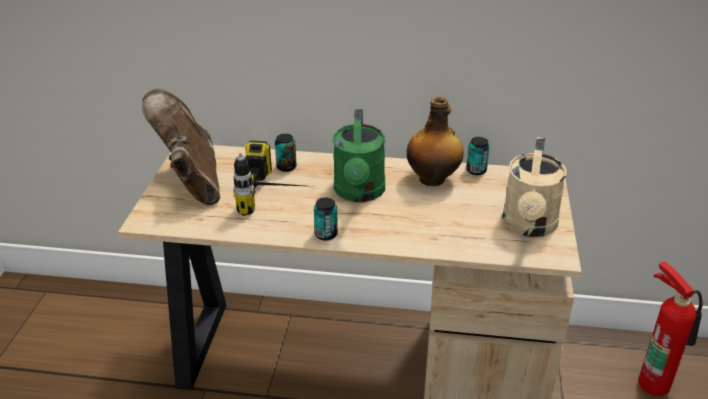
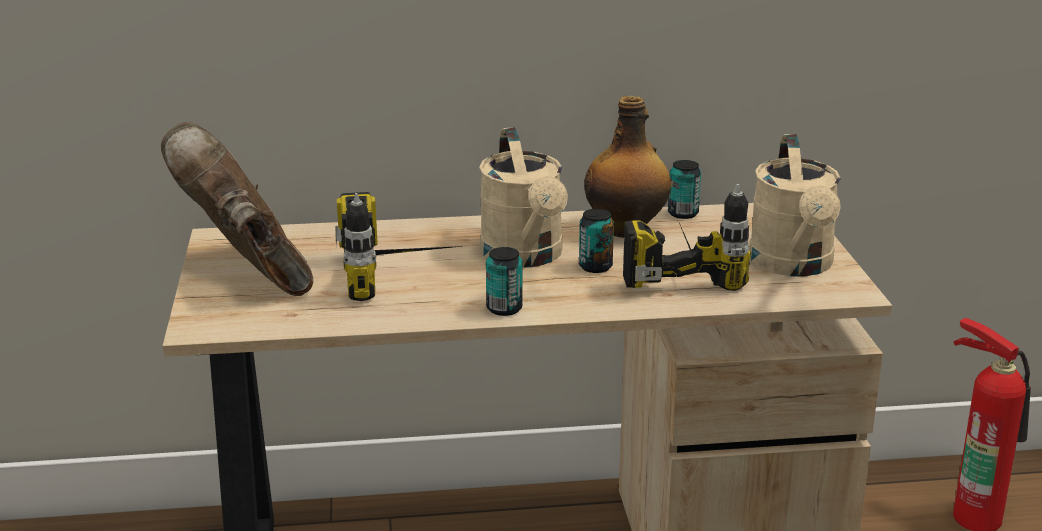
camera: 15 degrees left, 10 degrees down
can [275,134,297,172] -> can moved to [579,209,614,273]
green watering can [333,109,385,202] -> beige watering can [479,127,568,268]
none -> power drill [623,184,751,291]

